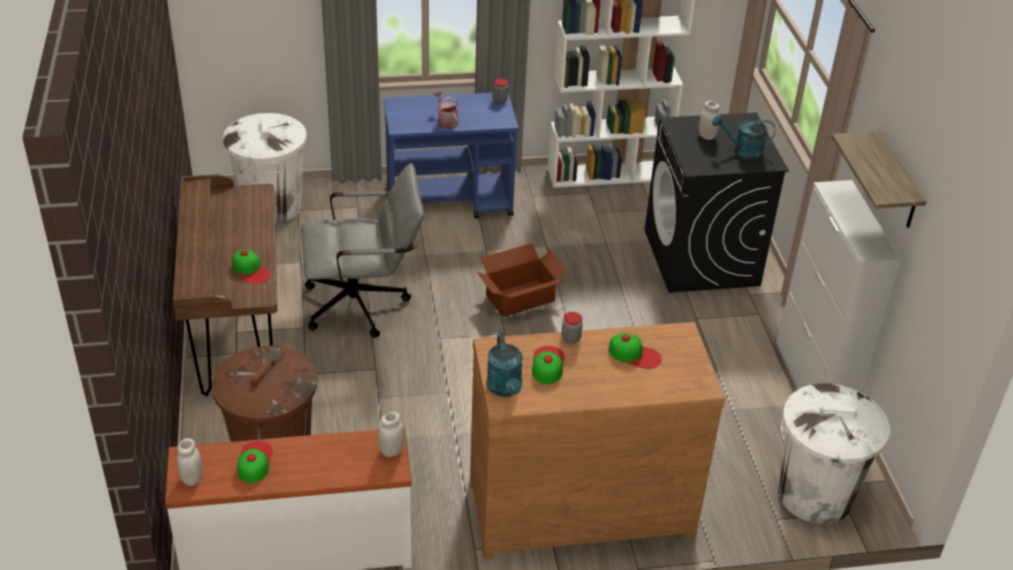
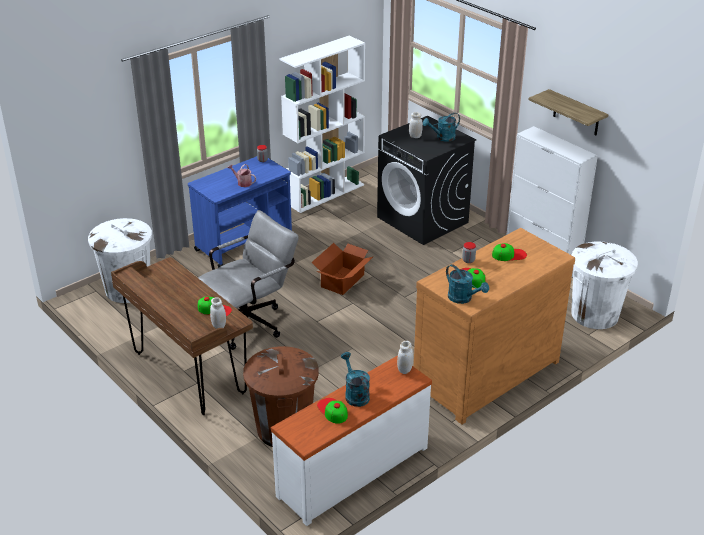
camera: 30 degrees left, 5 degrees down
white jar [177,438,202,486] -> white jar moved to [210,297,226,329]
none -> turquoise watering can [341,352,370,407]

